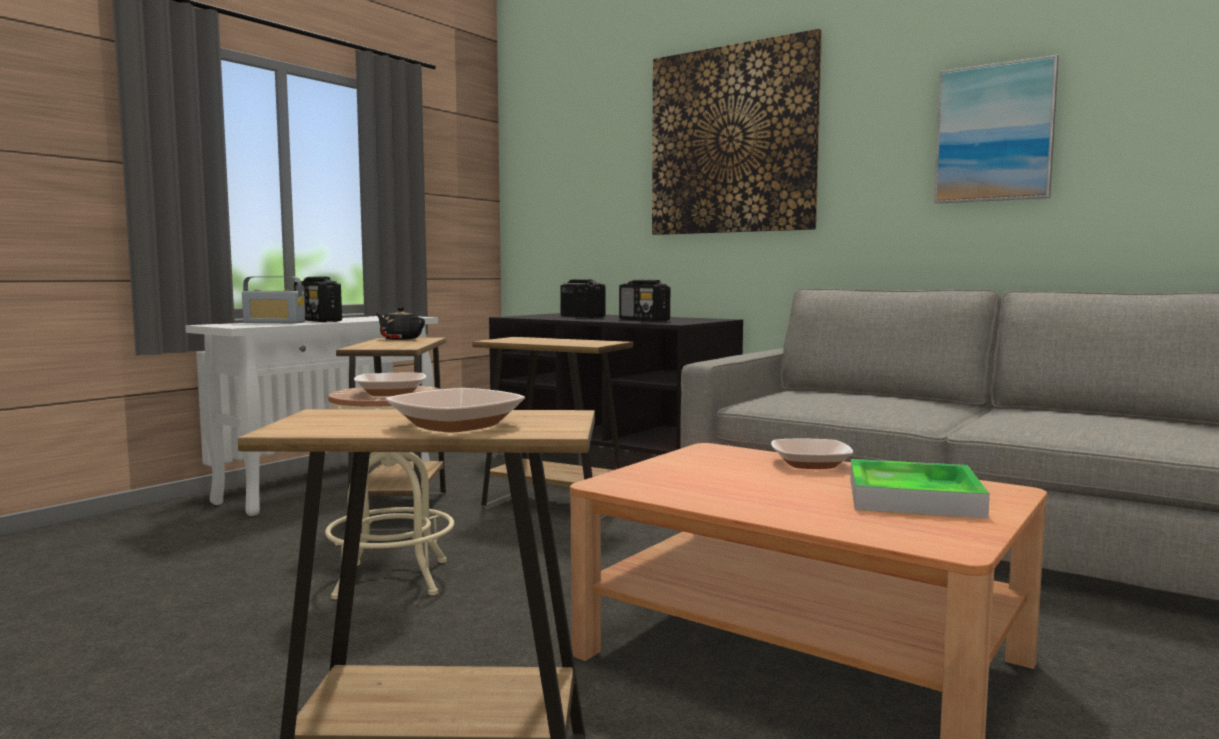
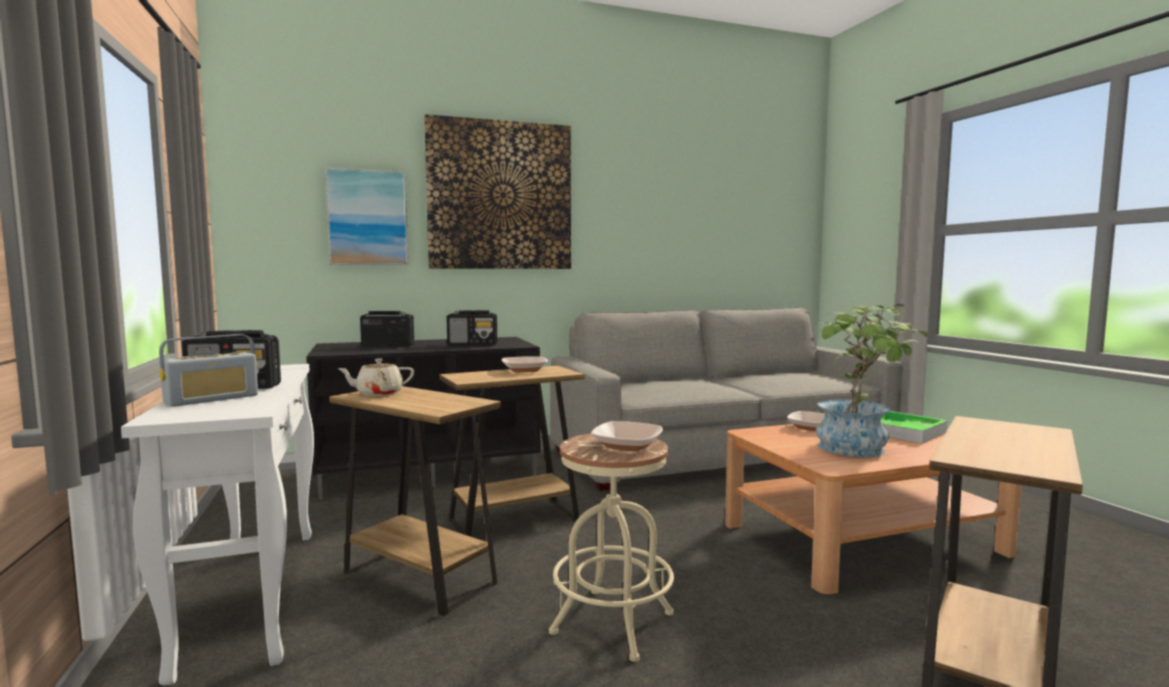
camera: 55 degrees left, 0 degrees up
black teapot [375,307,425,340] -> beige teapot [338,359,414,396]
bowl [386,388,525,433] -> bowl moved to [502,356,548,372]
picture [934,55,1059,204] -> picture moved to [325,167,409,265]
none -> potted plant [816,304,928,457]

